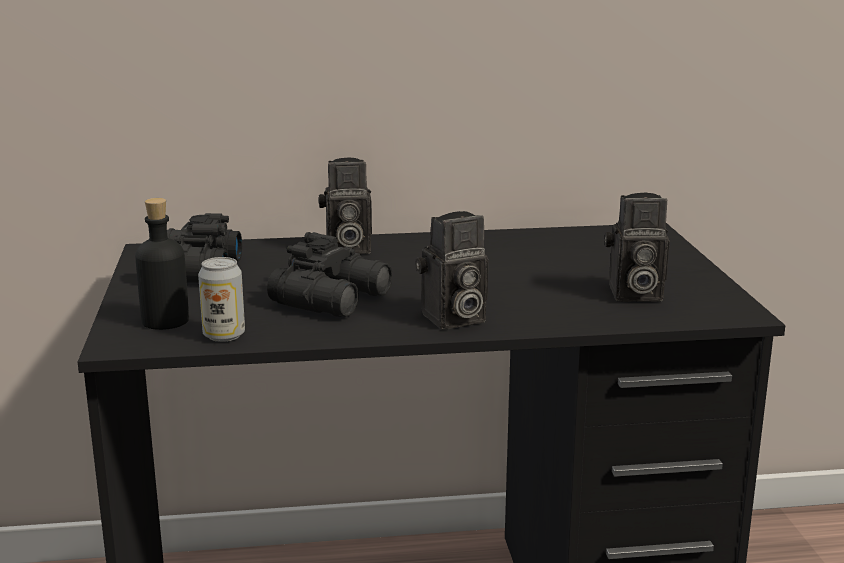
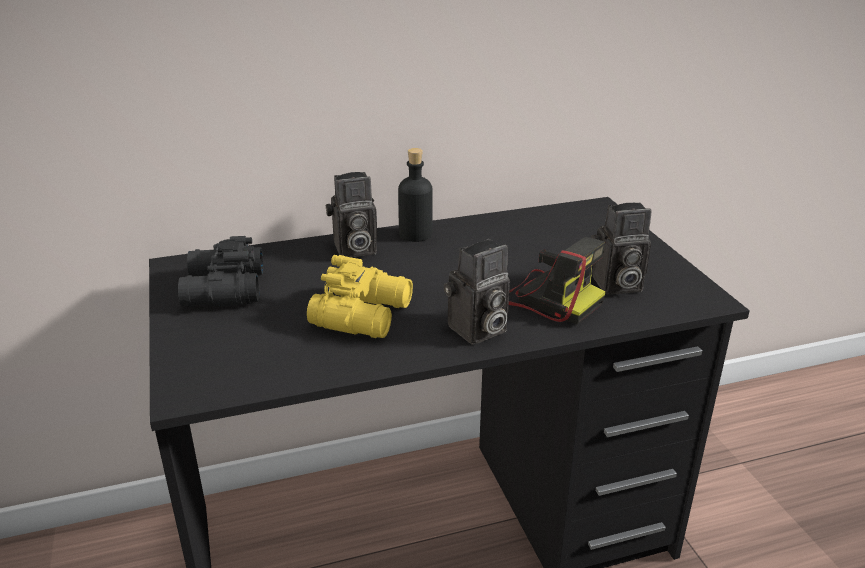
camera: 10 degrees left, 10 degrees up
black bottle [135,198,189,330] -> black bottle moved to [398,148,433,242]
can [198,257,245,342] -> none
black binoculars [267,232,393,317] -> yellow binoculars [307,255,413,338]
none -> camera [509,237,606,325]

